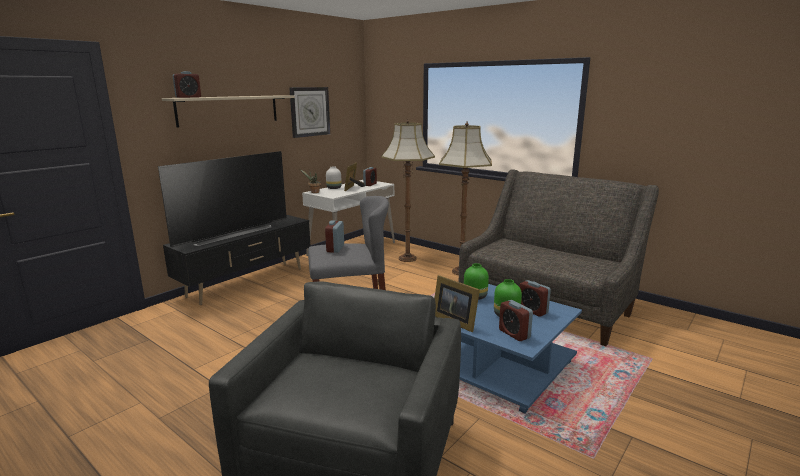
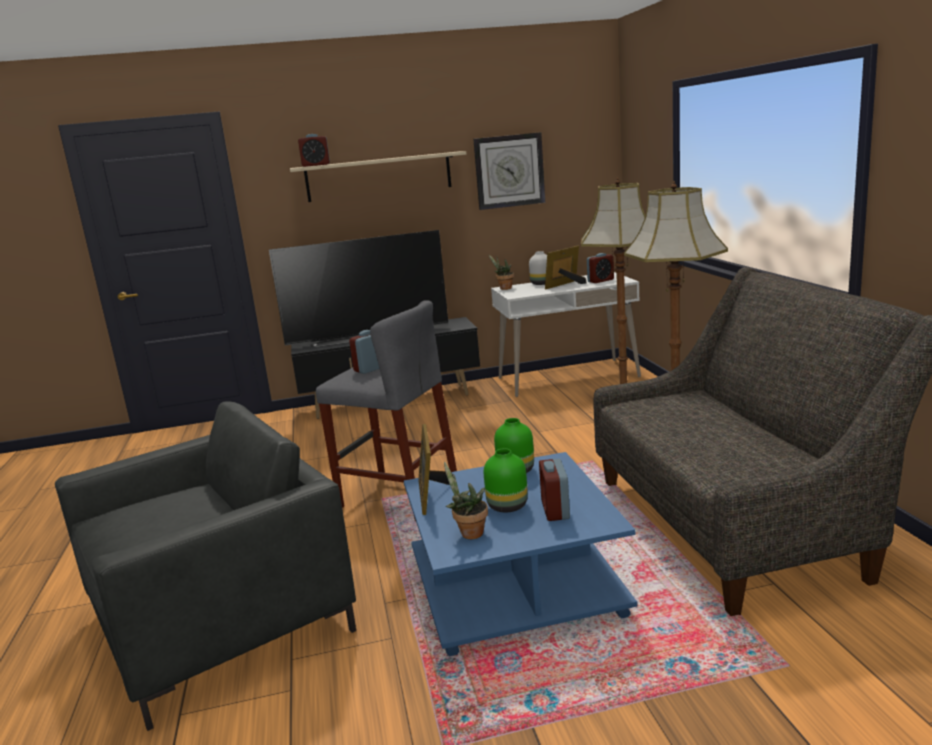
camera: 40 degrees right, 0 degrees up
alarm clock [499,300,533,341] -> potted plant [444,462,488,539]

